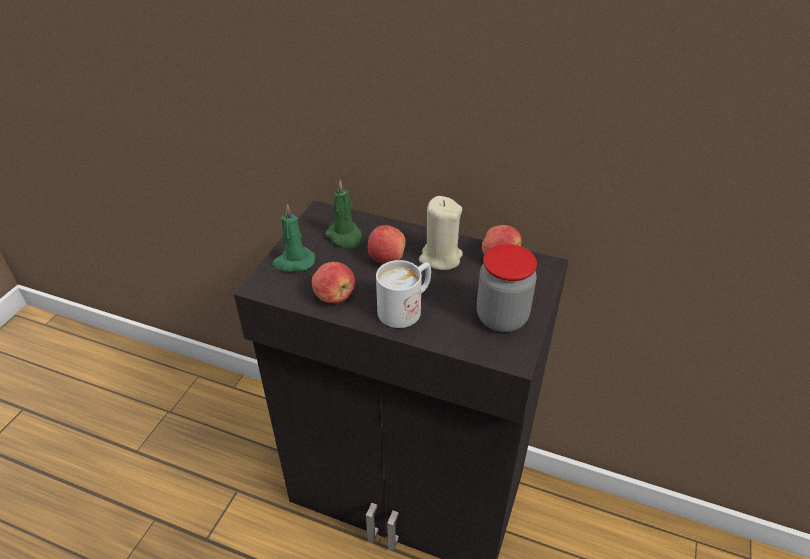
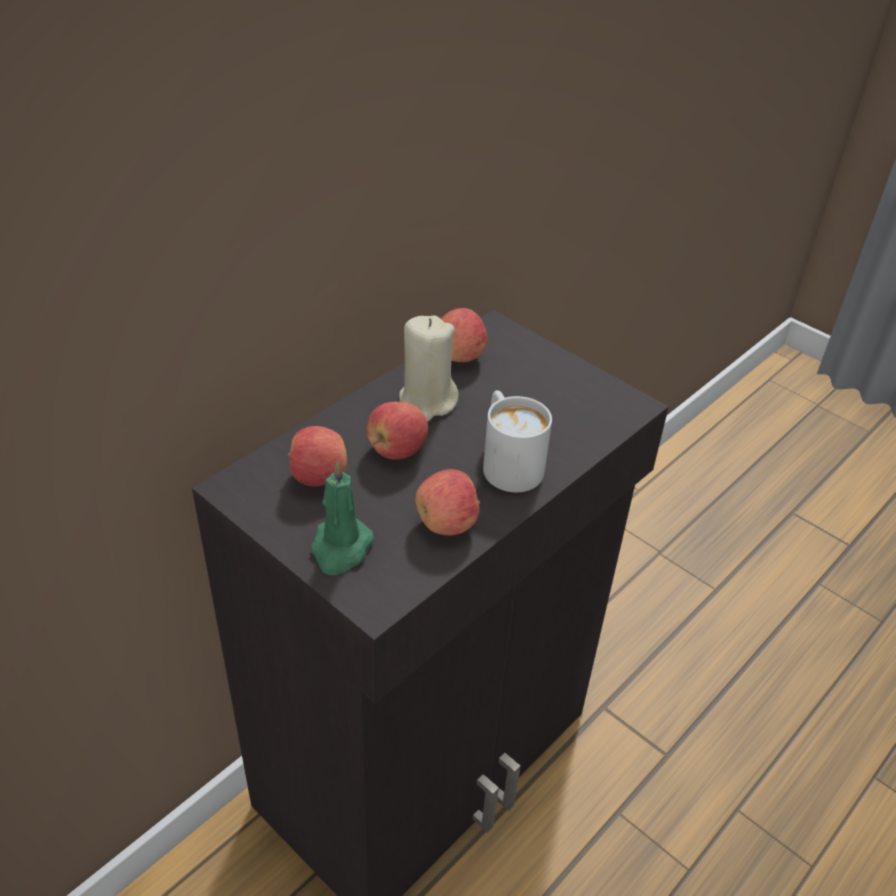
camera: 70 degrees left, 0 degrees up
green candle [325,180,362,248] -> apple [288,426,347,486]
jar [477,244,537,332] -> none

